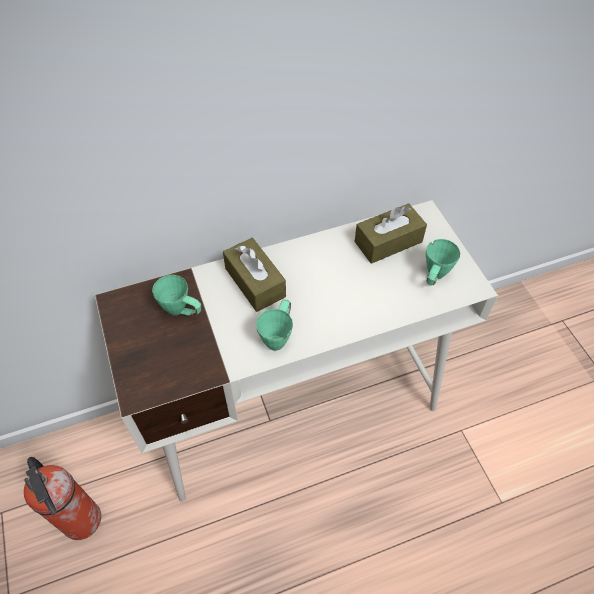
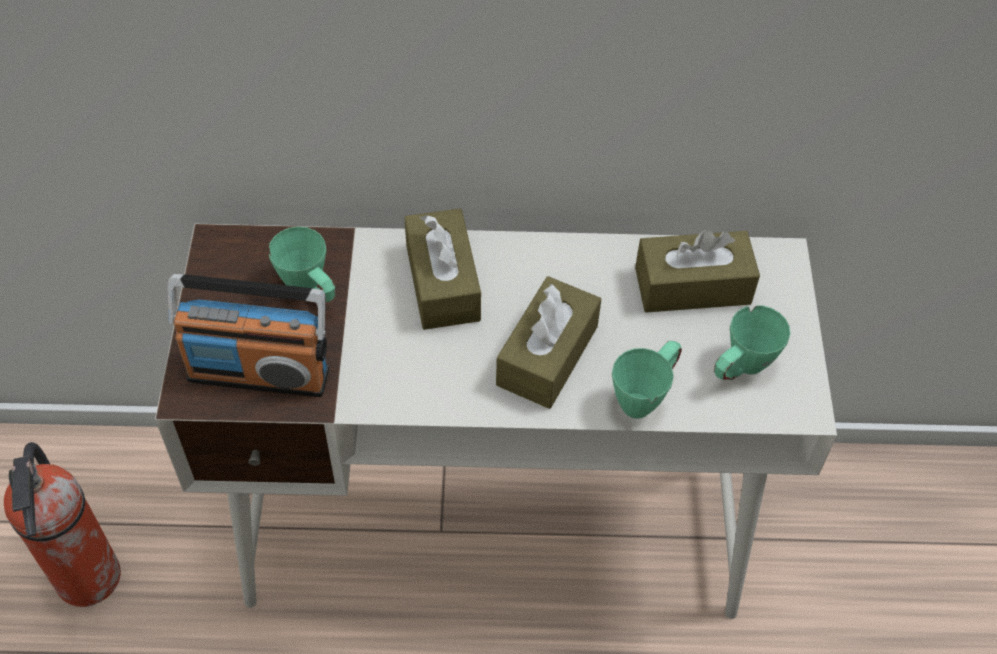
camera: 20 degrees right, 0 degrees up
green mug [256,300,293,351] -> green mug moved to [612,341,682,419]
none -> radio [168,274,329,397]
none -> brown tissue box [496,276,601,409]

